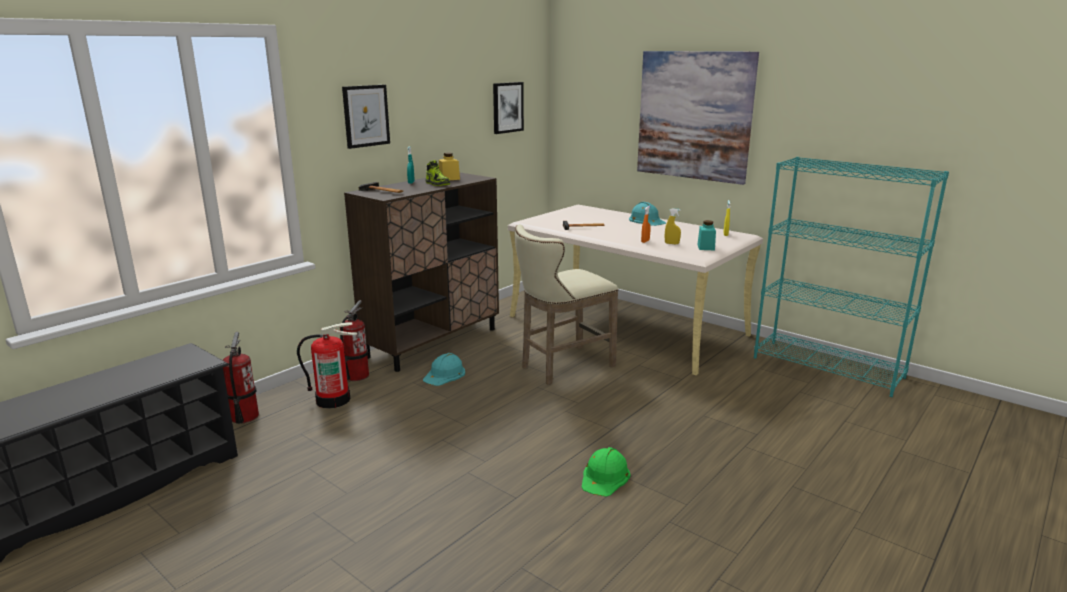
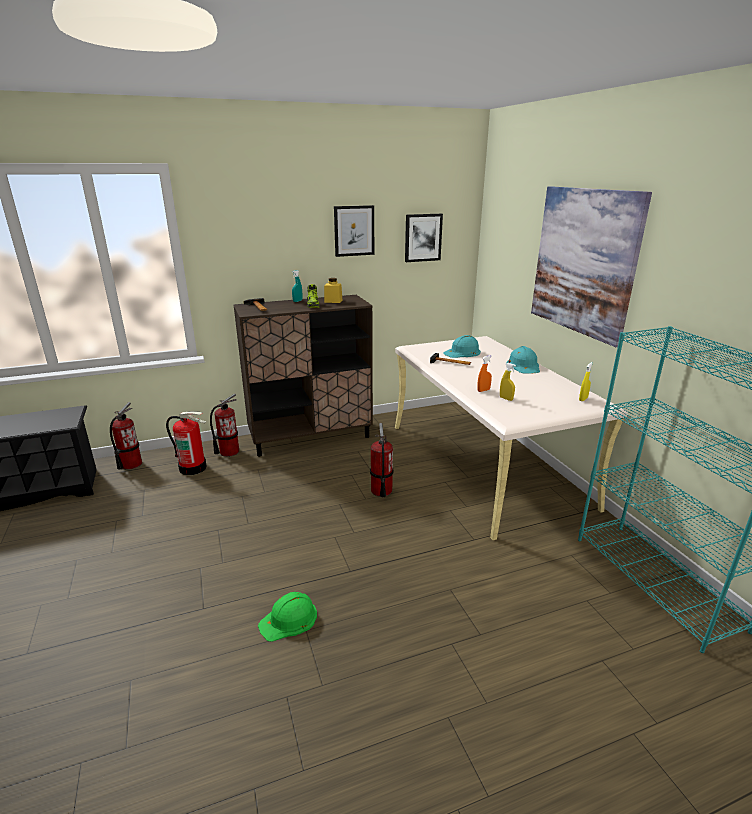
camera: 30 degrees right, 5 degrees up
picture [342,85,390,149] -> picture moved to [334,205,374,257]
turquoise hard hat [423,353,465,386] -> turquoise hard hat moved to [443,335,481,358]
beige stool [515,224,618,385] -> fire extinguisher [370,423,394,497]
turquoise jar [697,220,716,250] -> none

